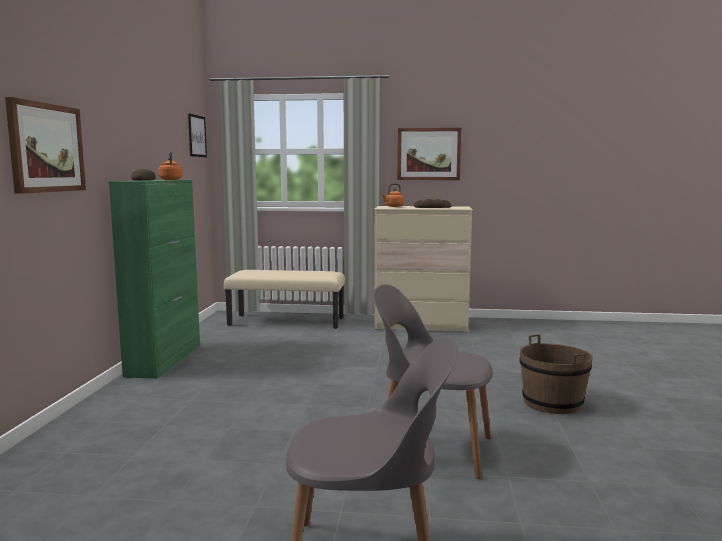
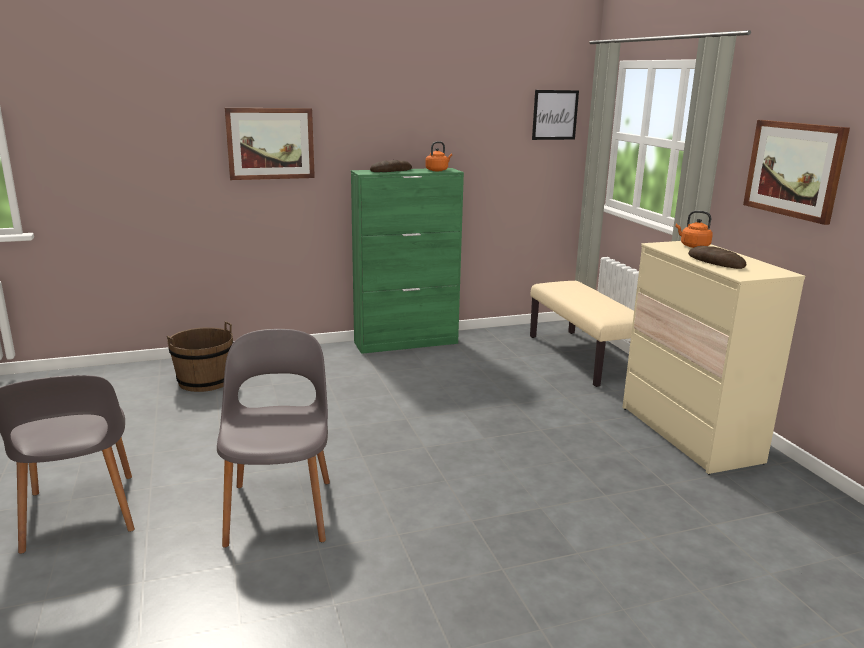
camera: 65 degrees right, 10 degrees up
brown bucket [519,334,593,414] -> brown bucket moved to [167,321,234,392]

